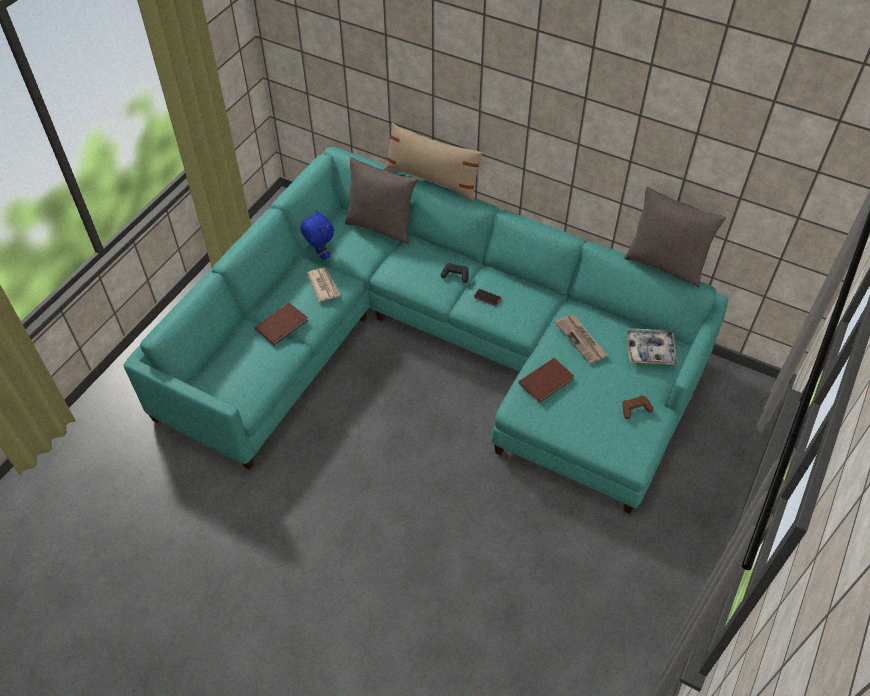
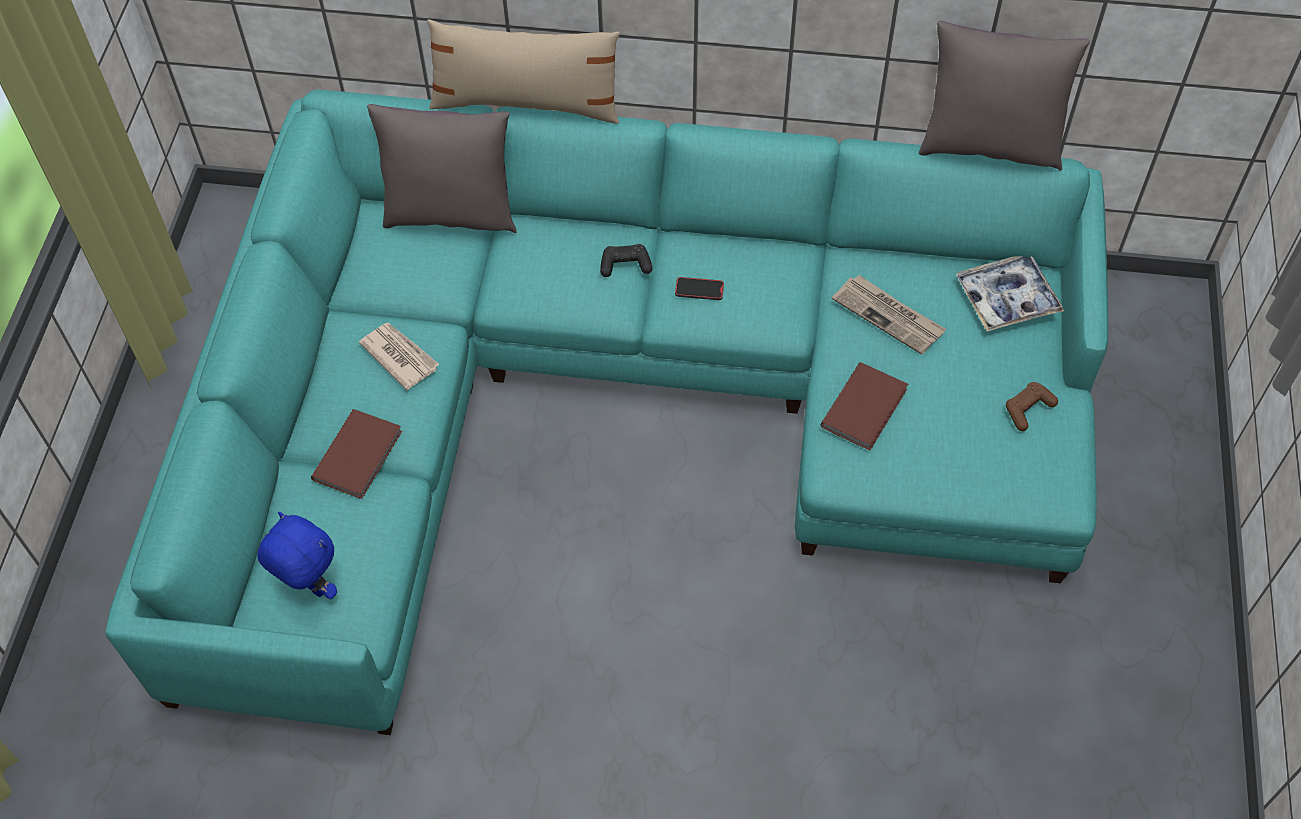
camera: 20 degrees left, 5 degrees up
blue plush toy [300,210,334,260] -> blue plush toy moved to [257,512,337,599]

